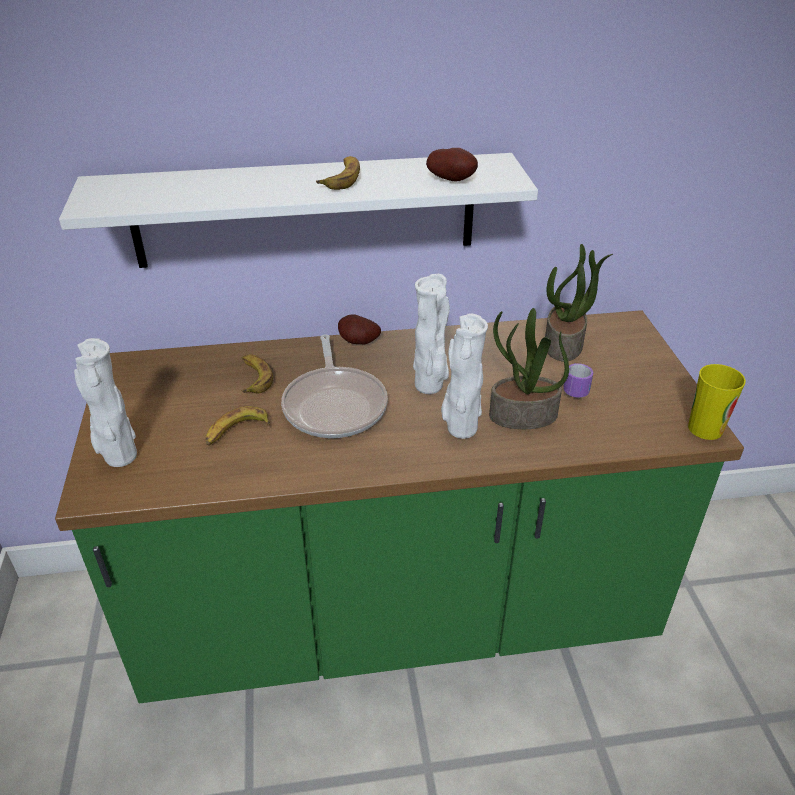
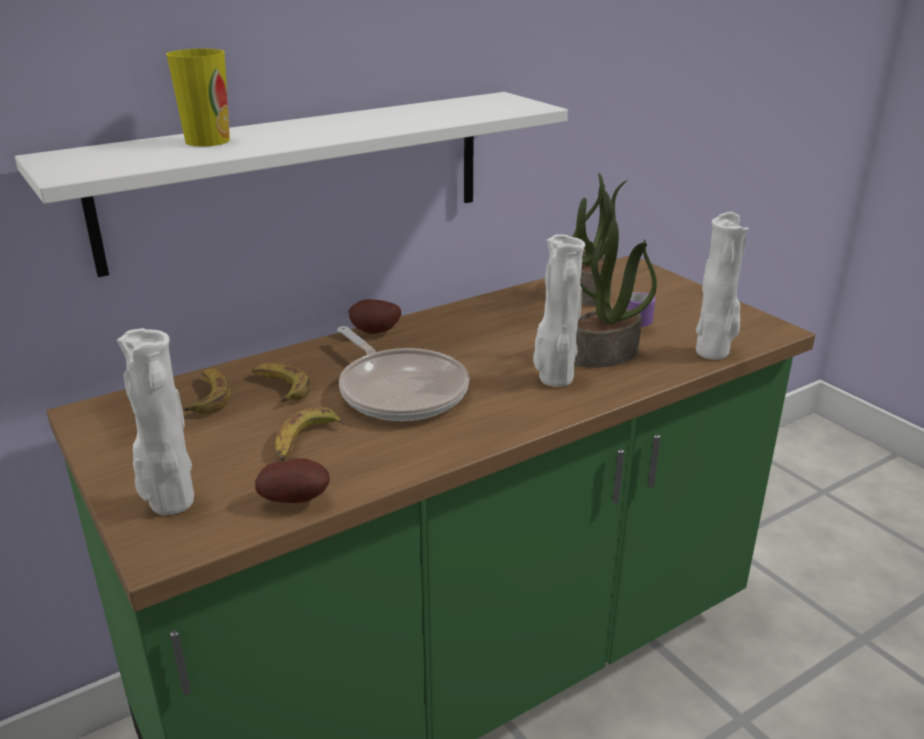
camera: 25 degrees left, 10 degrees down
banana [316,156,360,190] -> banana moved to [183,369,230,414]
white vase [413,274,450,394] -> white vase moved to [696,212,749,360]
potato [426,148,478,181] -> potato moved to [255,458,330,503]
cup [688,364,746,440] -> cup moved to [166,49,230,146]

